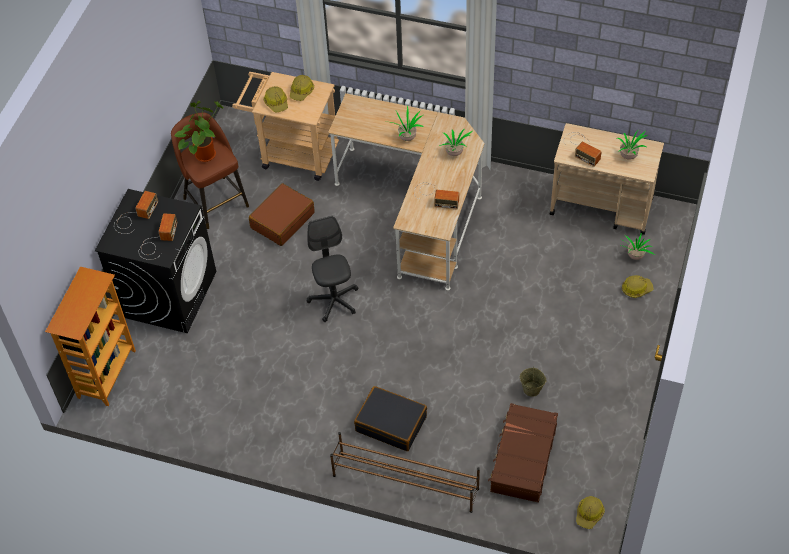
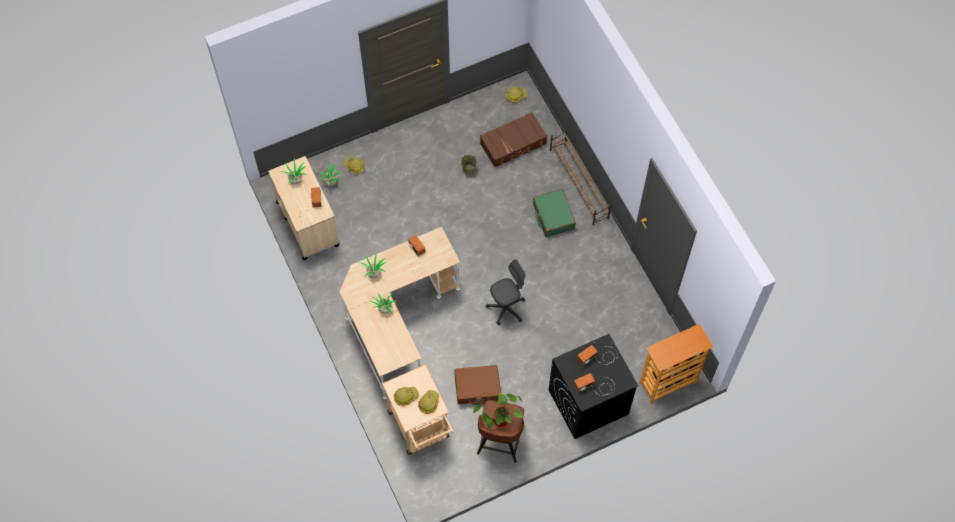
camera: 135 degrees left, 10 degrees up
grey office chair [307,216,358,322] -> grey office chair turned 150 degrees counterclockwise [486,259,526,325]
black suitcase [354,386,427,451] -> green suitcase [533,189,576,237]

